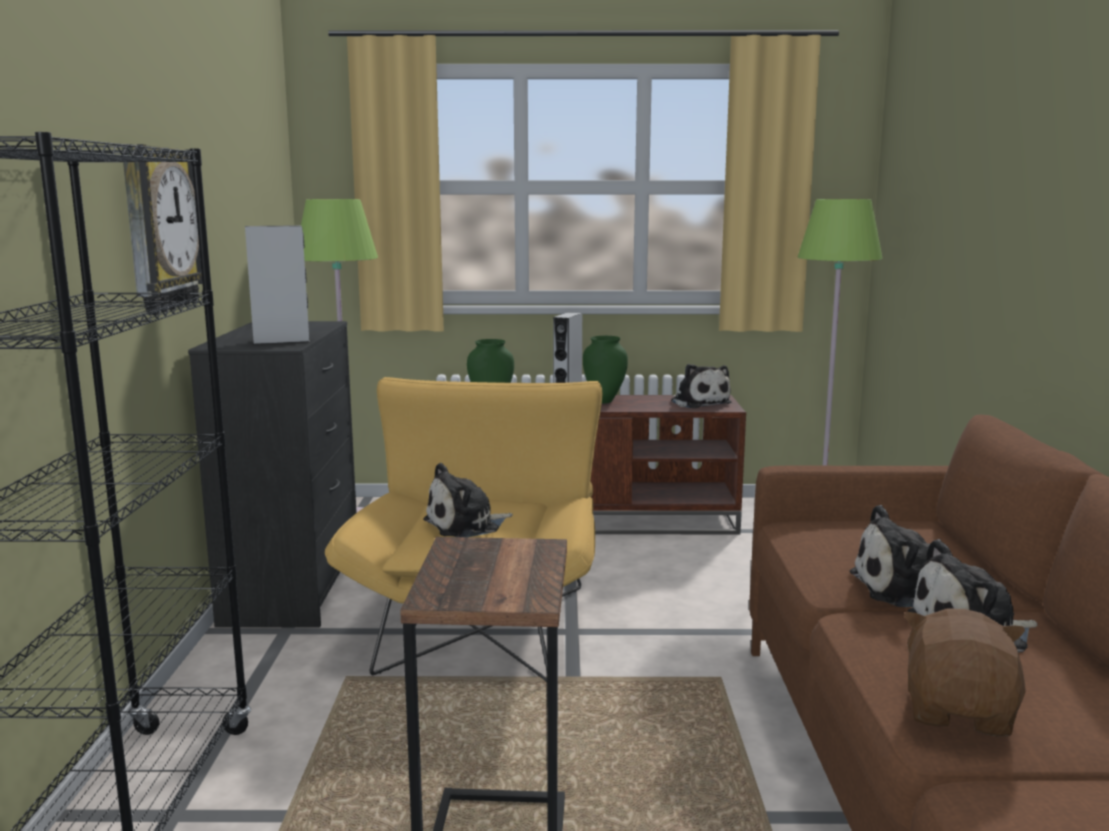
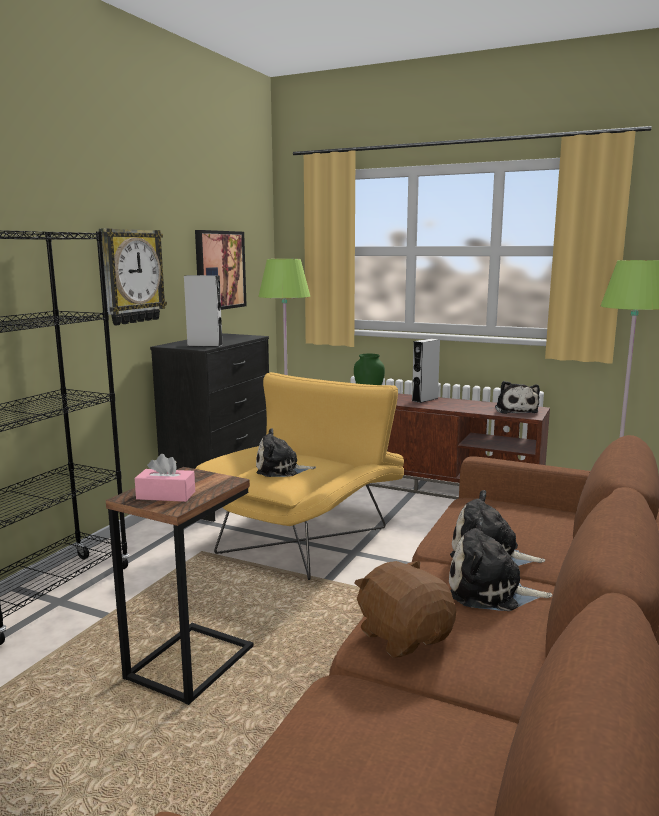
camera: 25 degrees right, 0 degrees up
green vase [583,336,628,404] -> none
brown plush toy [904,609,1025,737] -> brown plush toy turned 75 degrees counterclockwise [354,561,456,658]
none -> pink tissue box [135,454,195,502]
none -> picture [195,230,247,310]

